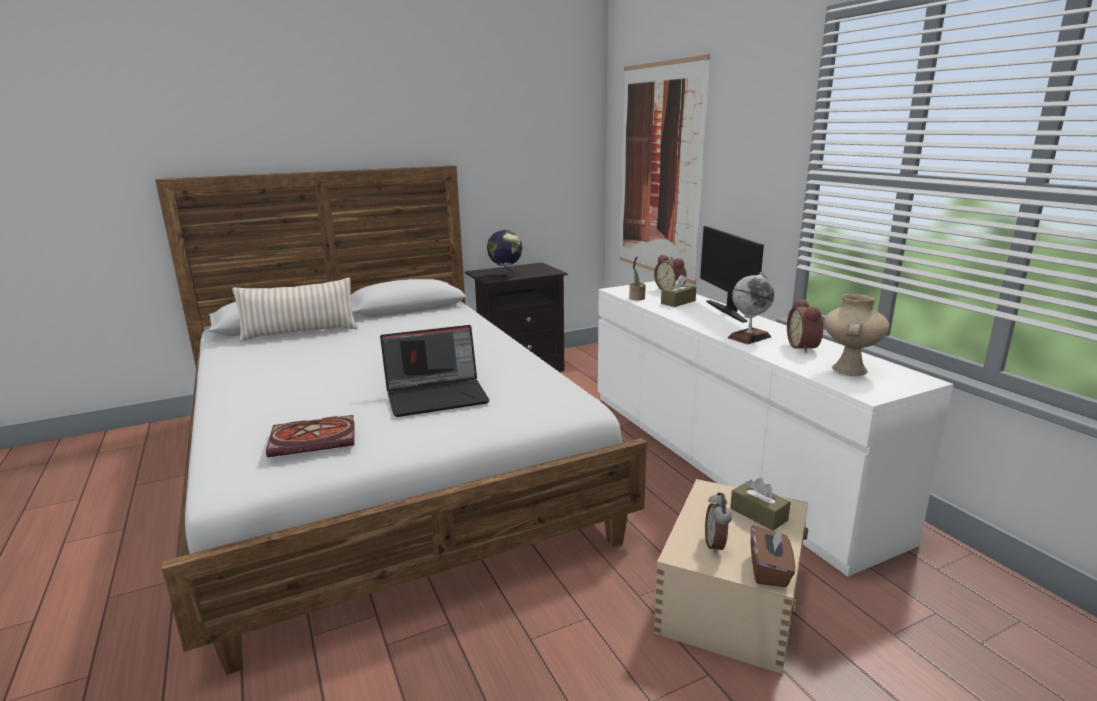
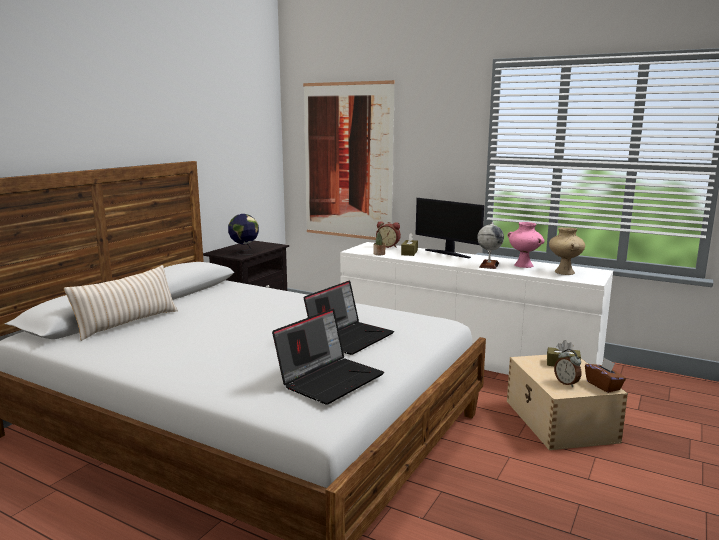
camera: 35 degrees left, 5 degrees down
book [266,415,354,457] -> laptop [272,309,384,405]
alarm clock [787,298,823,353] -> pink vase [507,222,545,268]

